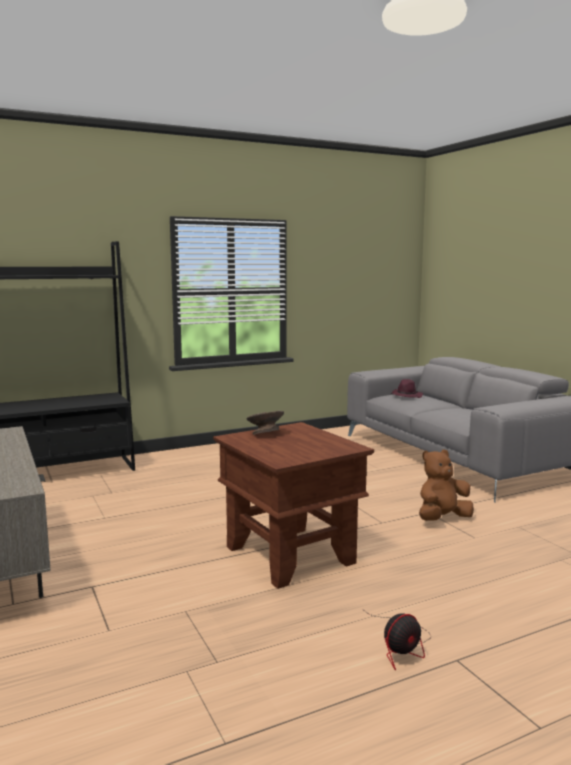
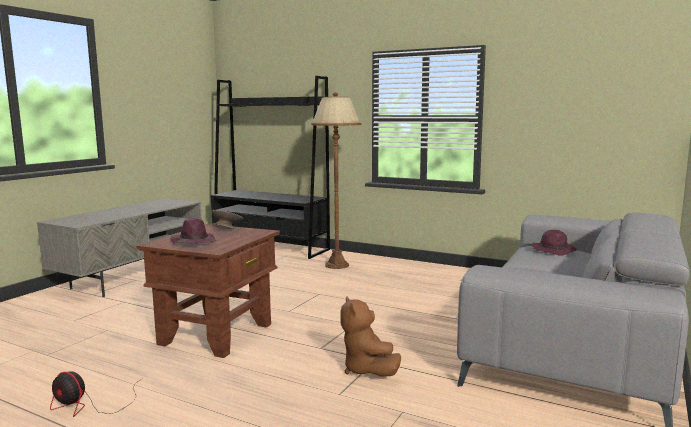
camera: 55 degrees right, 0 degrees up
brown plush toy [419,450,474,521] -> brown plush toy turned 135 degrees counterclockwise [341,296,401,377]
none -> purple hat [170,218,216,244]
none -> brown floor lamp [311,92,361,269]

